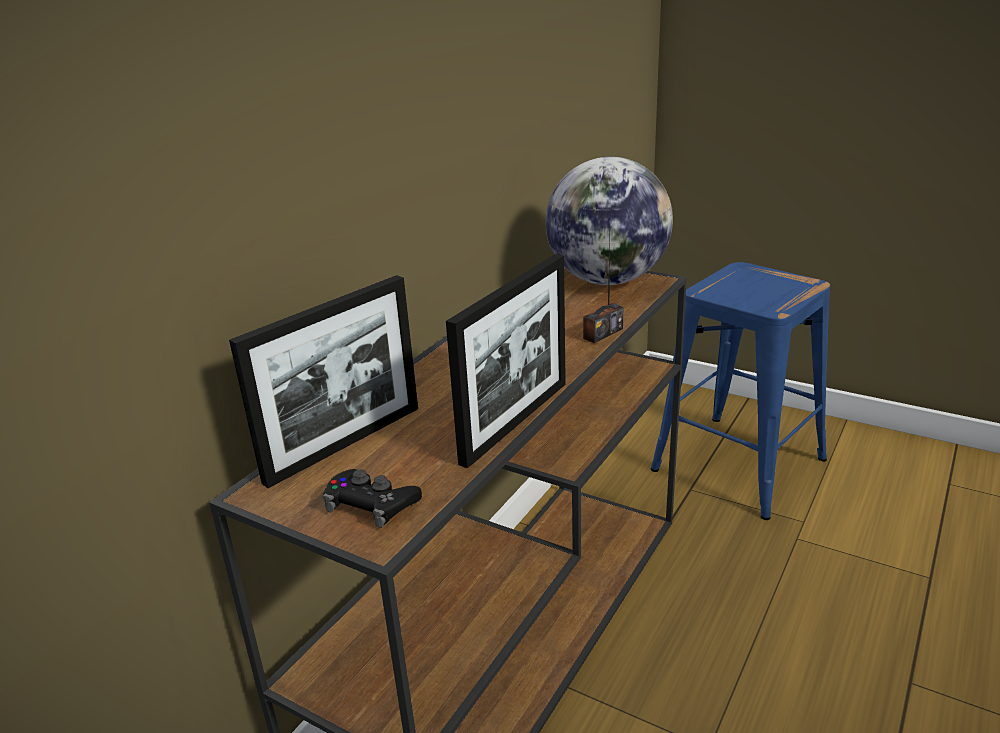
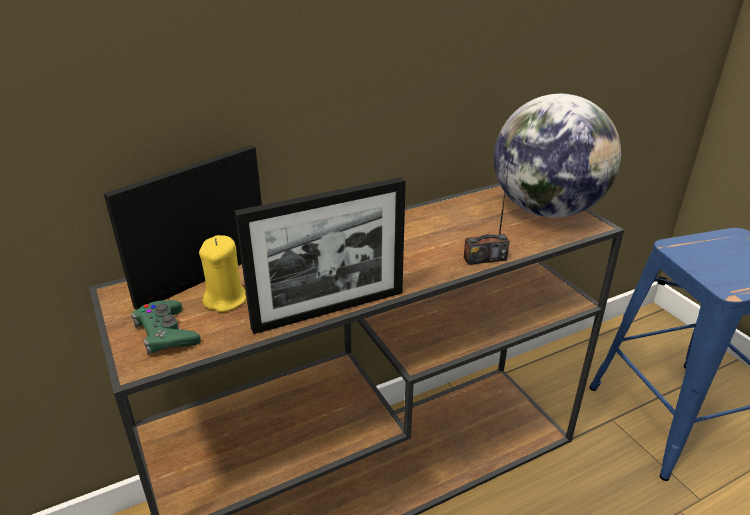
camera: 30 degrees right, 5 degrees up
picture frame [229,275,418,488] -> picture frame turned 150 degrees clockwise [104,145,262,310]
black game controller [323,469,422,528] -> green game controller [131,300,201,355]
none -> yellow candle [199,235,246,312]

